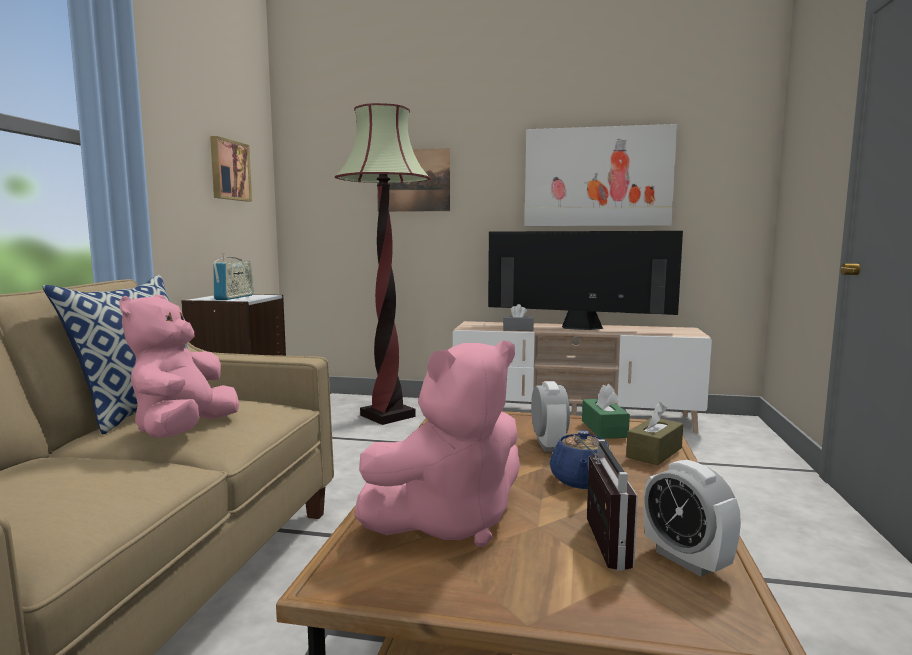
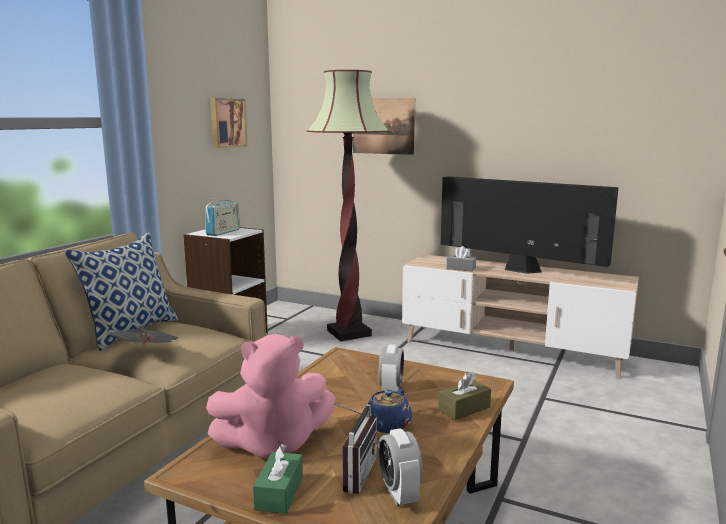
camera: 15 degrees right, 5 degrees up
pink plush toy [119,294,239,437] -> newspaper [108,329,178,344]
picture [525,124,677,226] -> none
green tissue box [582,384,630,439] -> green tissue box moved to [253,444,303,514]

